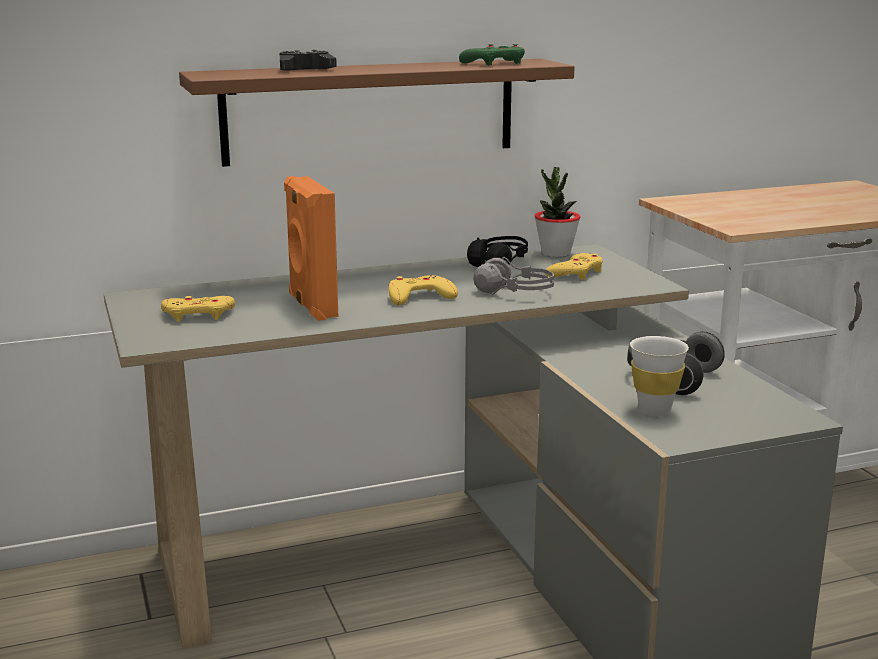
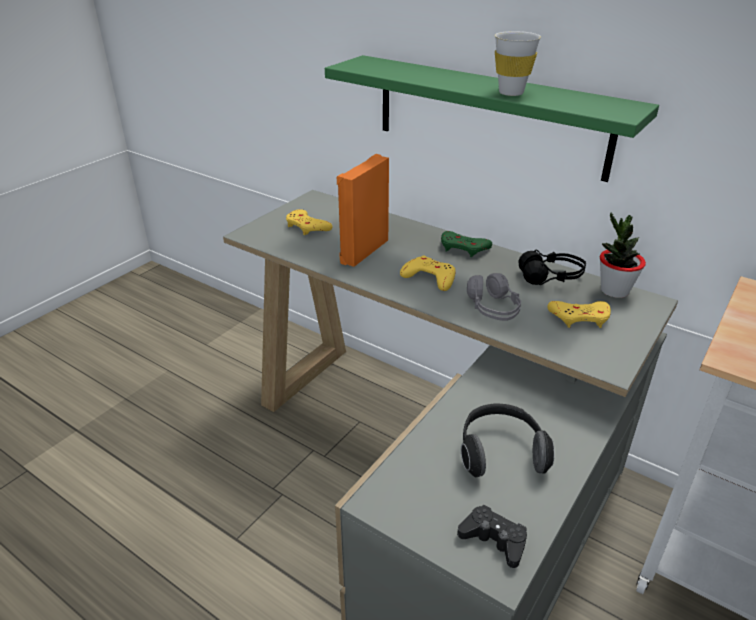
camera: 55 degrees right, 15 degrees up
brown shelf [179,59,575,167] -> green shelf [325,55,659,182]
black game controller [279,50,337,70] -> black game controller moved to [457,505,527,568]
green game controller [459,44,525,65] -> green game controller moved to [441,231,492,257]
white cup [630,336,689,416] -> white cup moved to [495,31,541,96]

